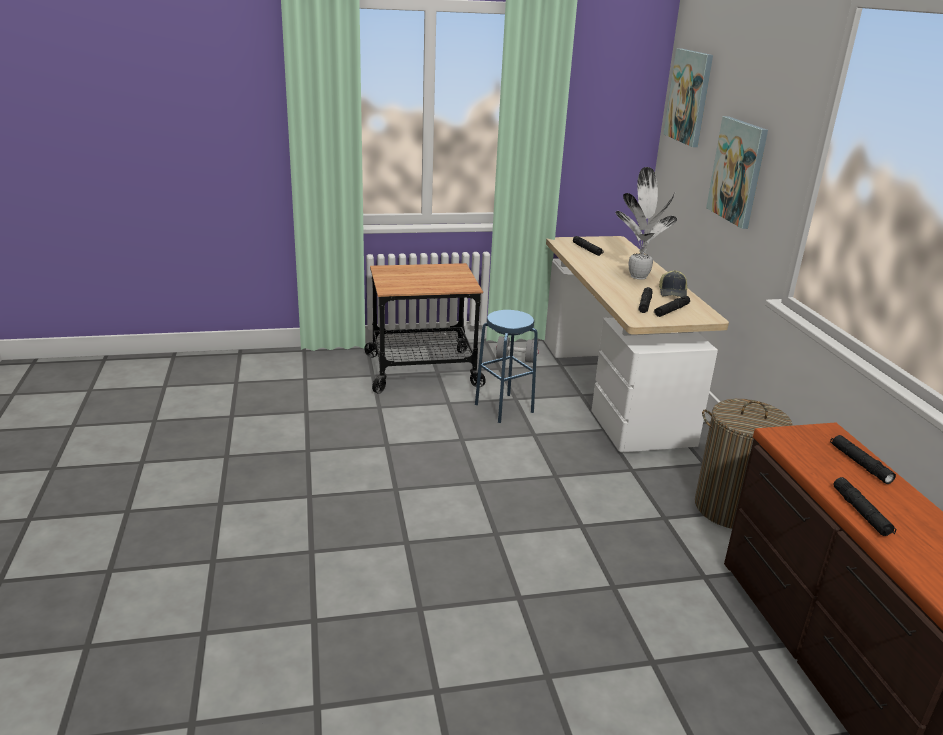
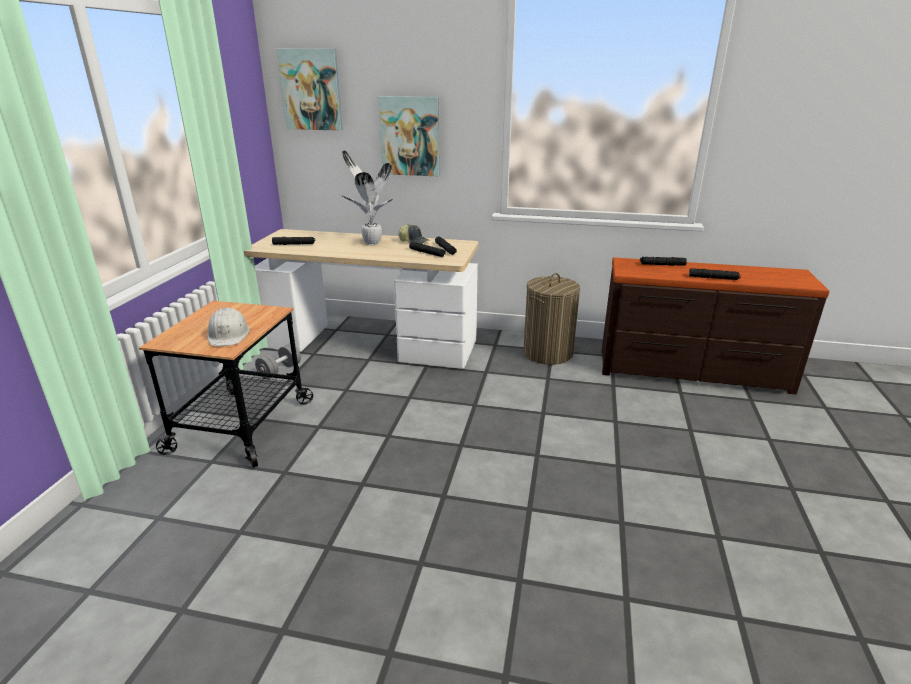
camera: 65 degrees left, 0 degrees up
blue stool [475,310,538,423] -> none
none -> white hard hat [207,307,250,346]

